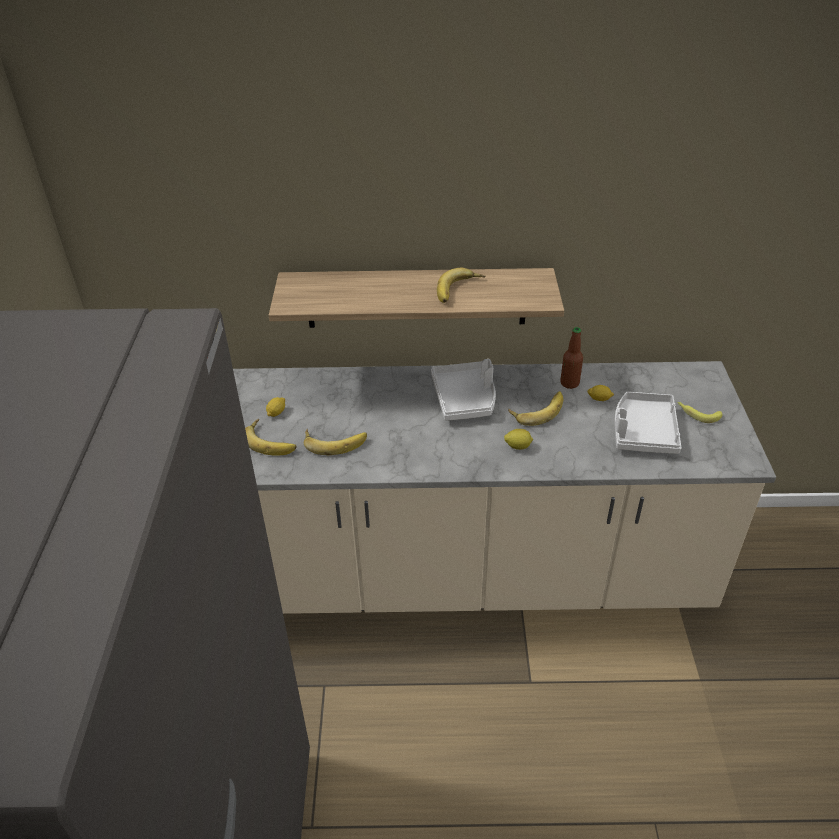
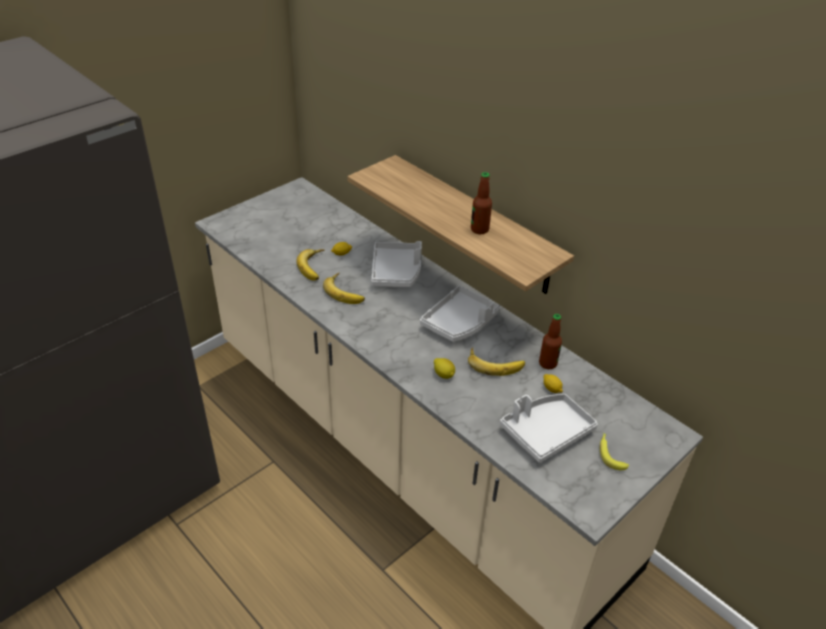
camera: 45 degrees right, 0 degrees up
banana [437,268,485,303] -> bottle [471,172,492,234]
none -> grey tray [371,241,422,287]

